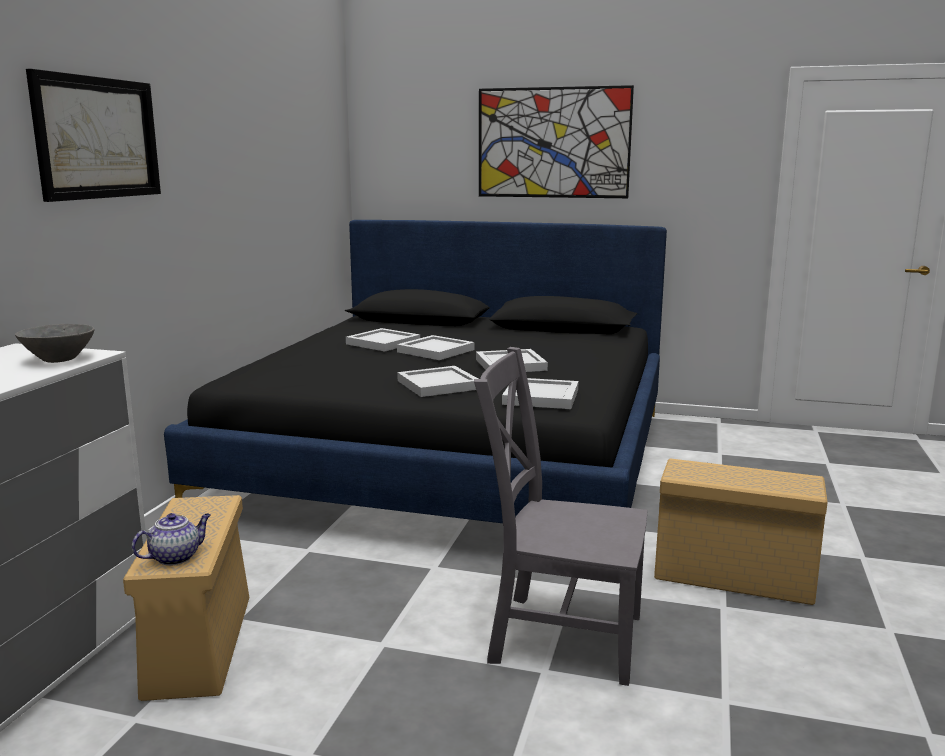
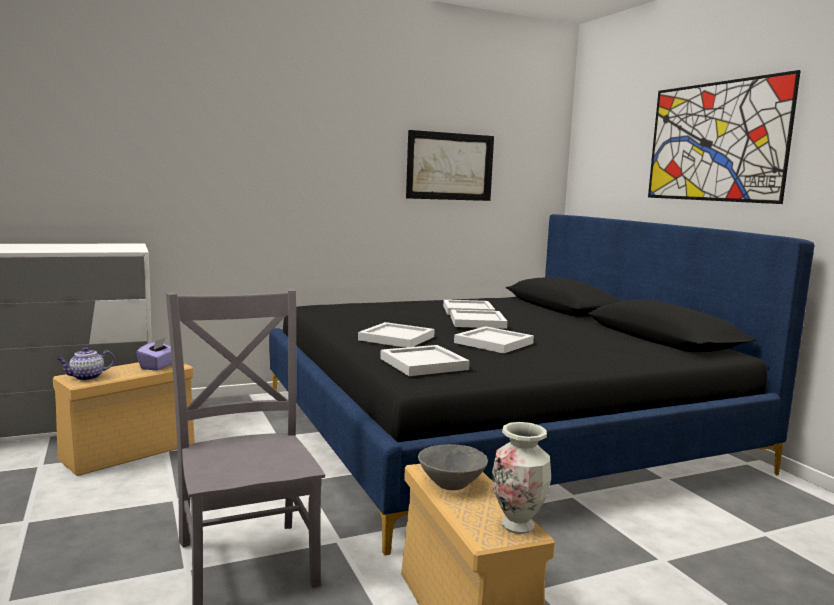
camera: 50 degrees right, 5 degrees down
grey bowl [15,324,95,363] -> grey bowl moved to [418,444,488,490]
picture [26,69,161,202] -> picture moved to [406,130,494,201]
teapot [132,513,211,566] -> teapot turned 135 degrees clockwise [57,347,115,381]
none -> purple tissue box [136,337,172,371]
none -> vase [492,422,551,534]

